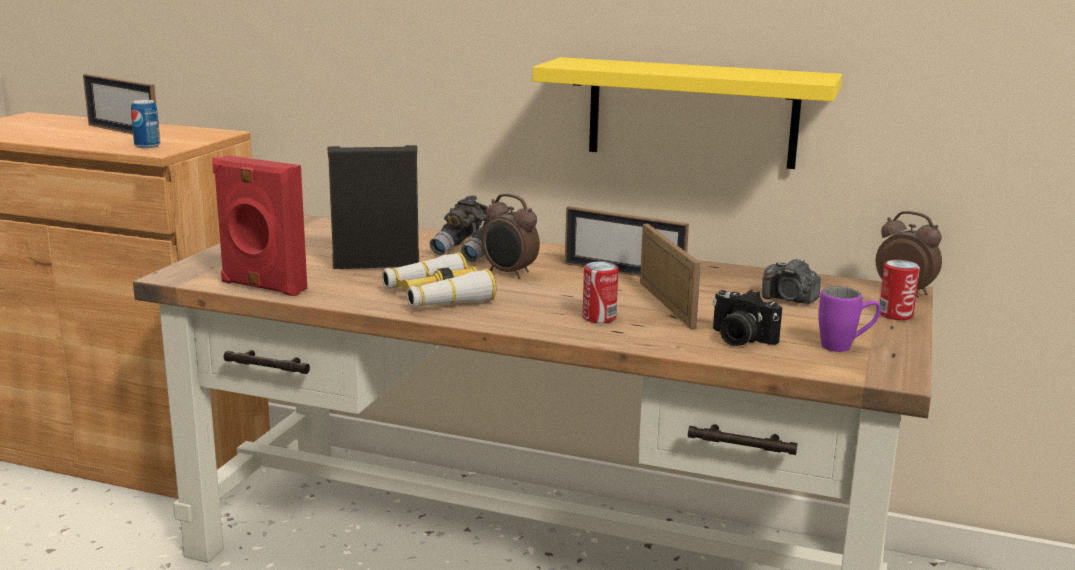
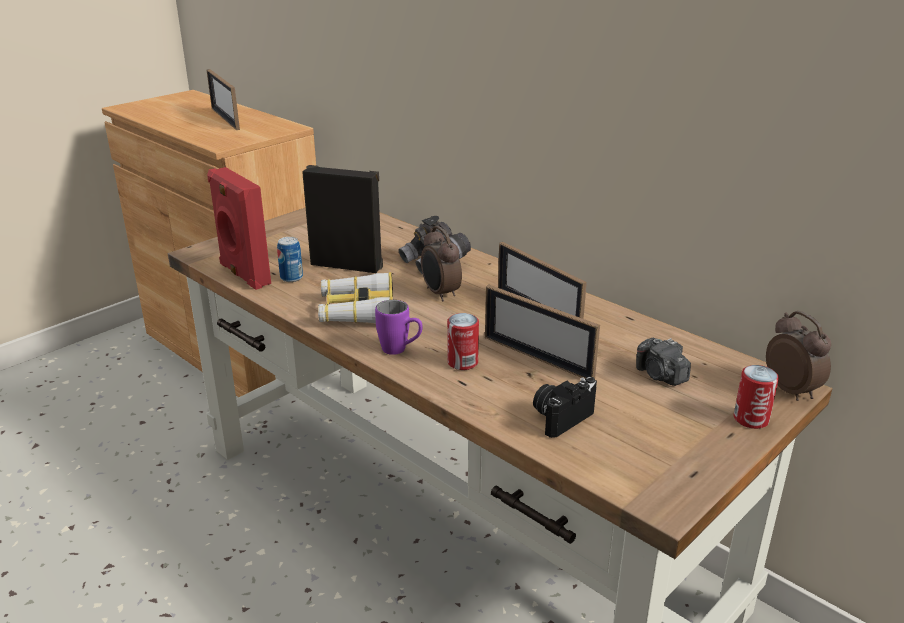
camera: 25 degrees right, 10 degrees up
can [131,100,160,148] -> can moved to [277,237,303,282]
yellow shelf [533,57,842,169] -> none
picture frame [640,224,701,329] -> picture frame turned 120 degrees clockwise [485,285,600,379]
camera [712,290,782,346] -> camera turned 75 degrees clockwise [533,377,597,438]
purple mug [818,287,881,352] -> purple mug moved to [375,300,423,355]

